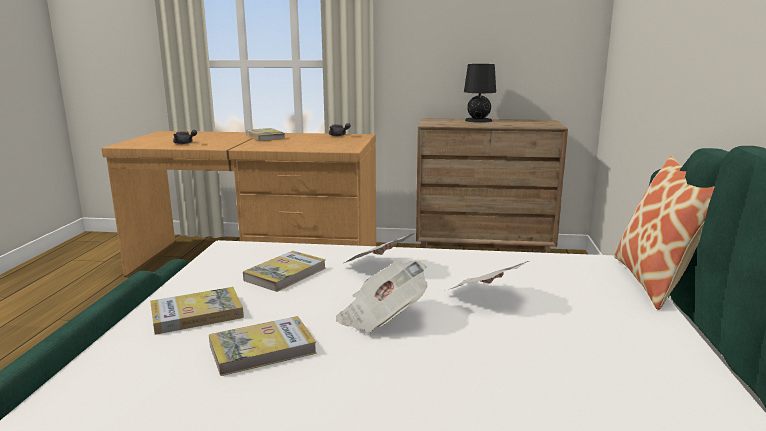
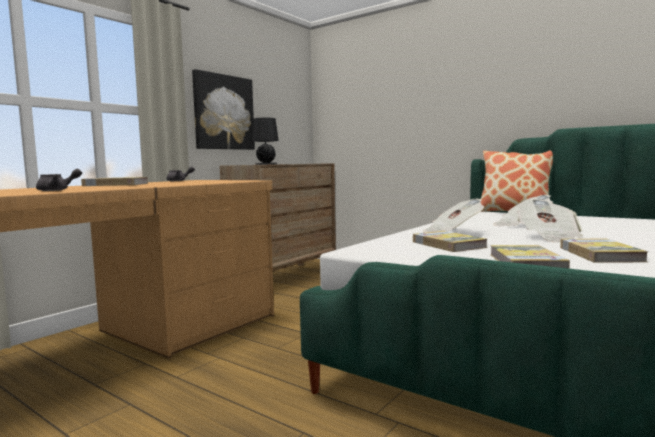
camera: 60 degrees left, 10 degrees down
none -> picture [192,69,255,150]

